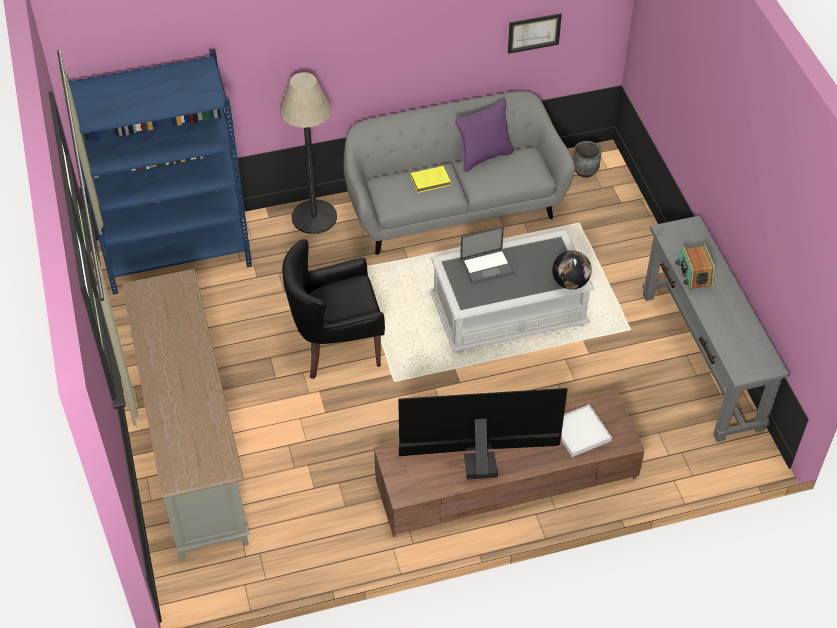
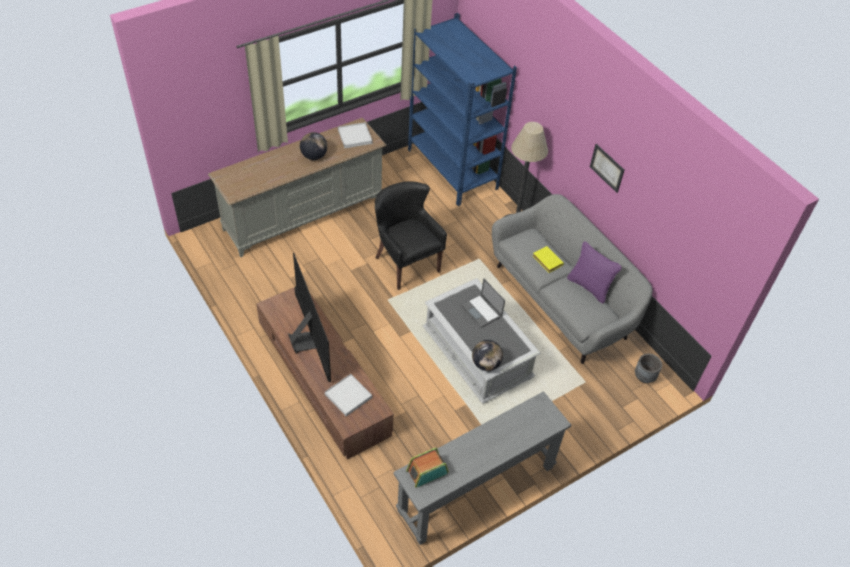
camera: 70 degrees right, 0 degrees up
picture [508,13,562,54] -> picture moved to [590,144,624,193]
radio [676,244,715,291] -> radio moved to [406,448,449,488]
none -> globe [300,132,327,160]
none -> white tray [338,122,373,148]

